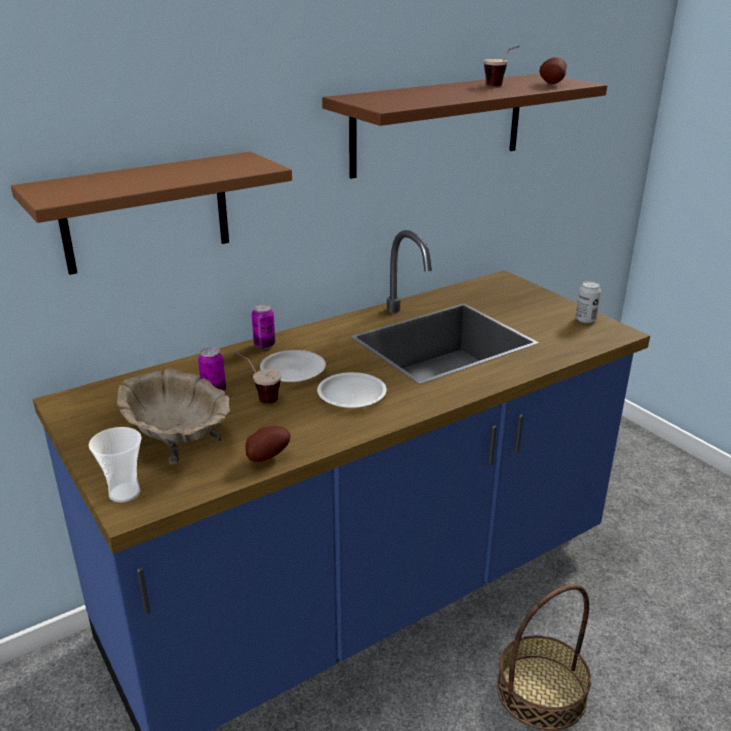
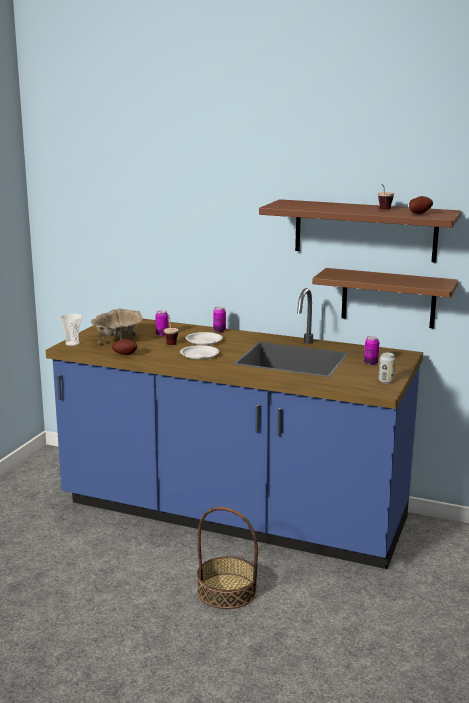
camera: 55 degrees right, 10 degrees down
brown shelf [11,152,292,275] -> brown shelf moved to [312,268,458,329]
none -> can [364,336,379,365]

